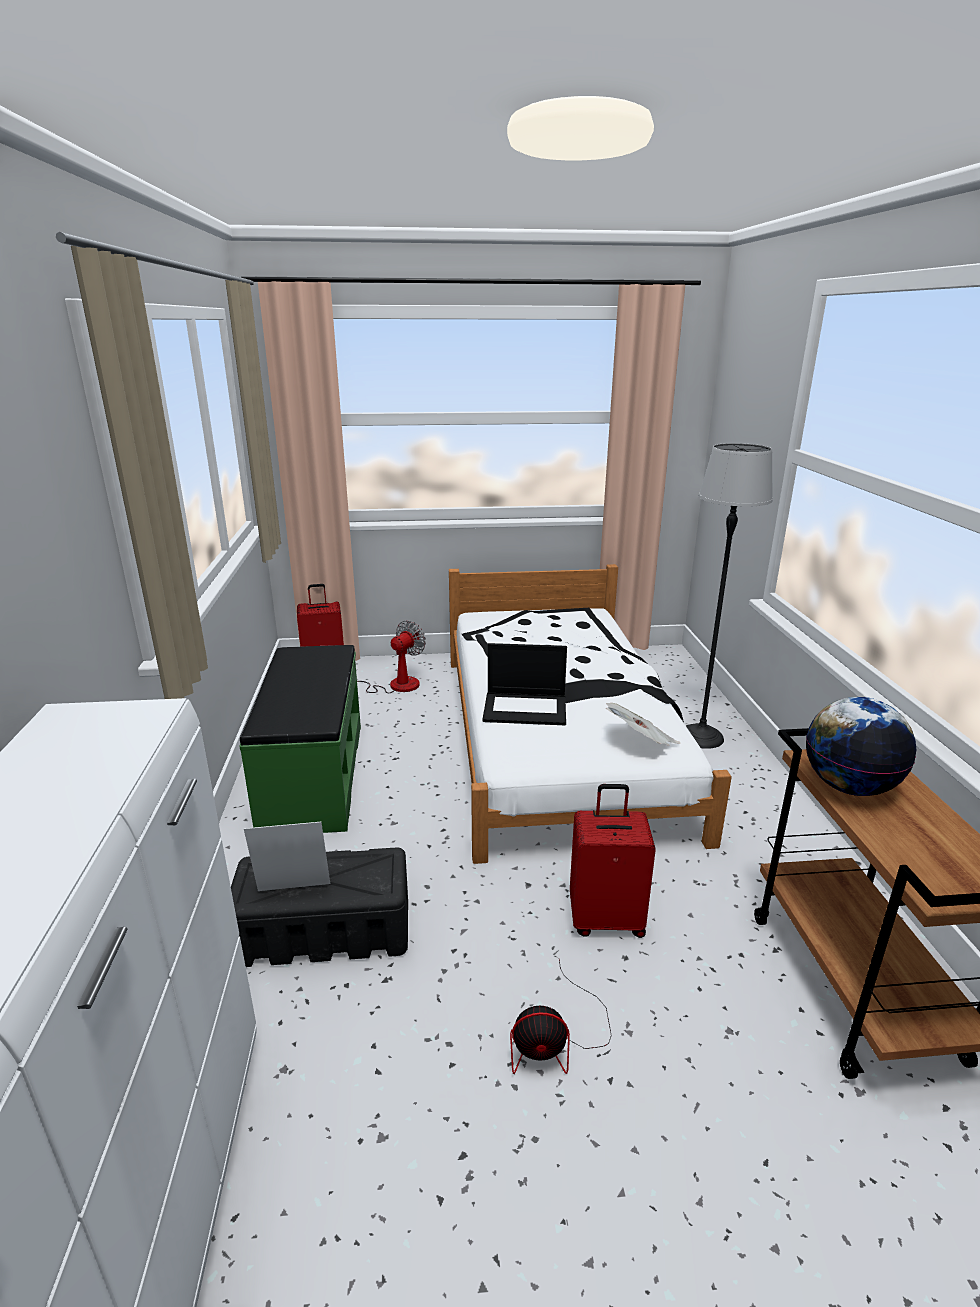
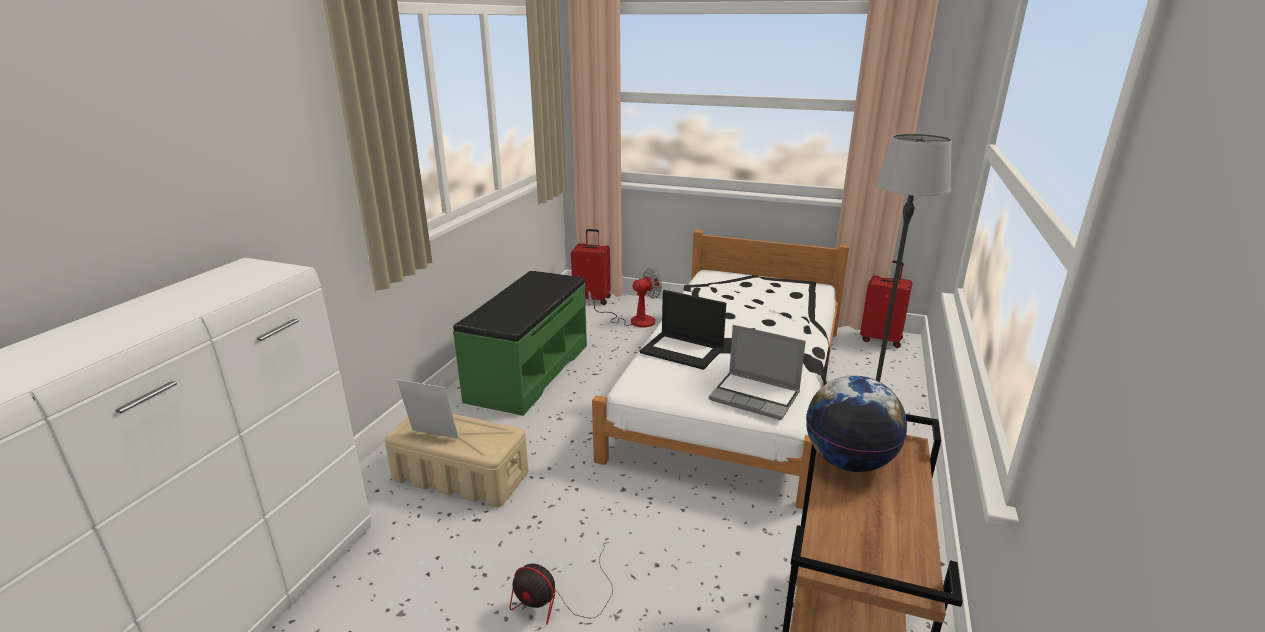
camera: 25 degrees right, 0 degrees up
black storage box [231,848,408,967] -> beige storage box [384,414,528,507]
red suitcase [570,784,656,938] -> red suitcase moved to [860,260,912,348]
newspaper [606,703,680,745] -> laptop [709,325,806,420]

